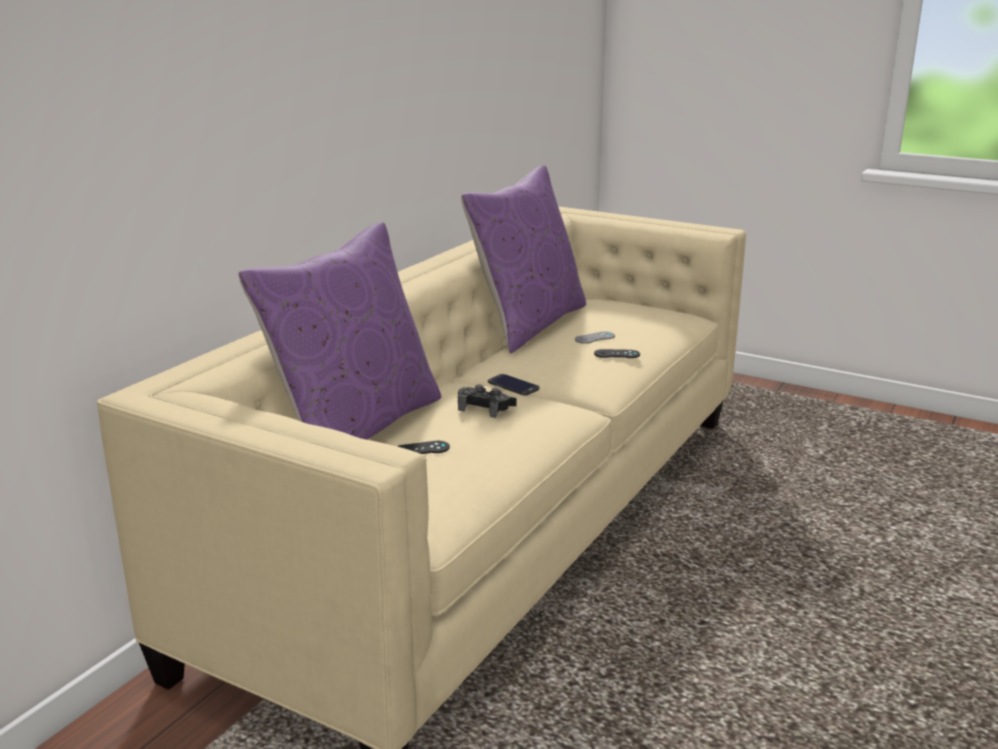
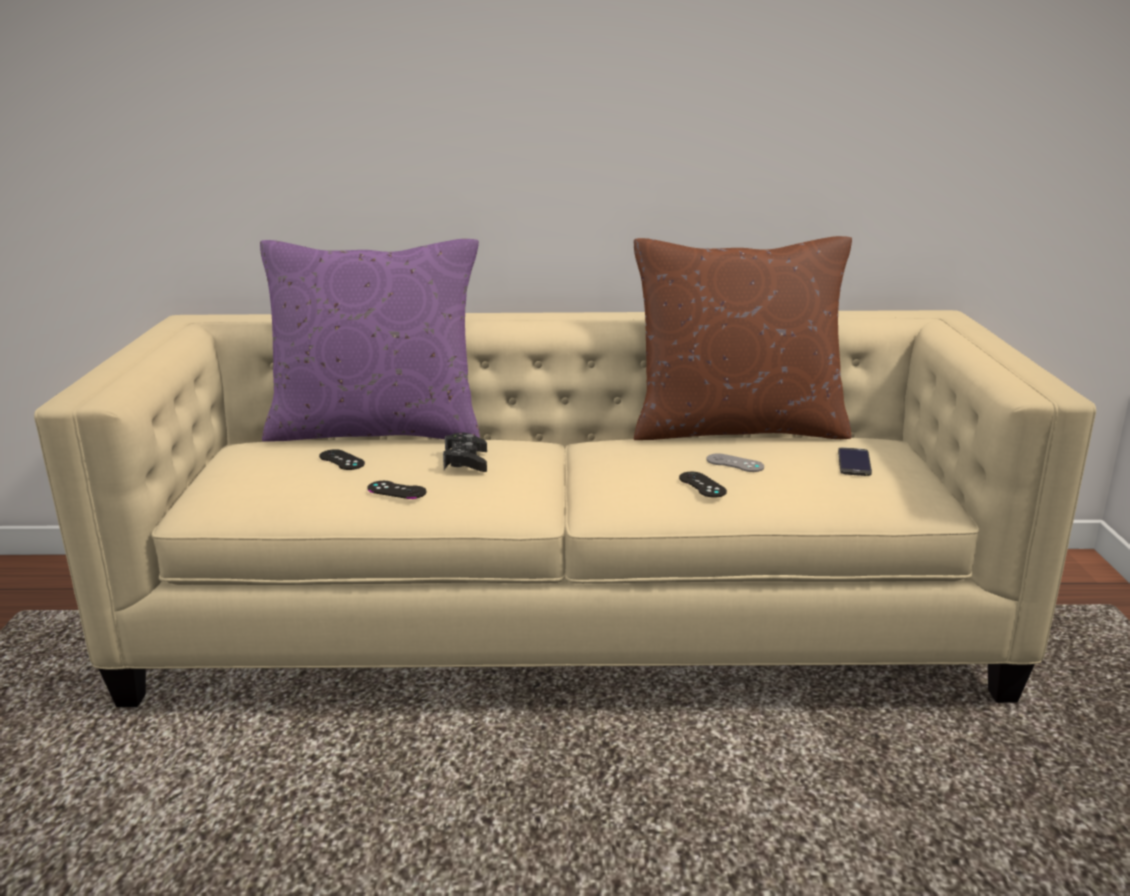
camera: 60 degrees right, 0 degrees up
purple pillow [461,165,586,353] -> brown pillow [634,236,852,440]
phone [488,374,540,395] -> phone moved to [838,447,872,476]
none -> black game controller [367,481,426,499]

